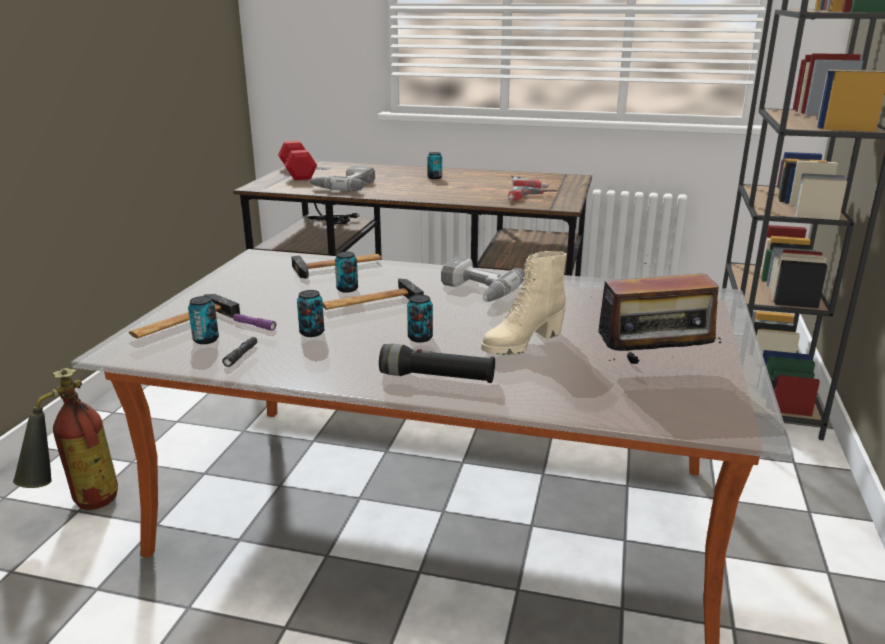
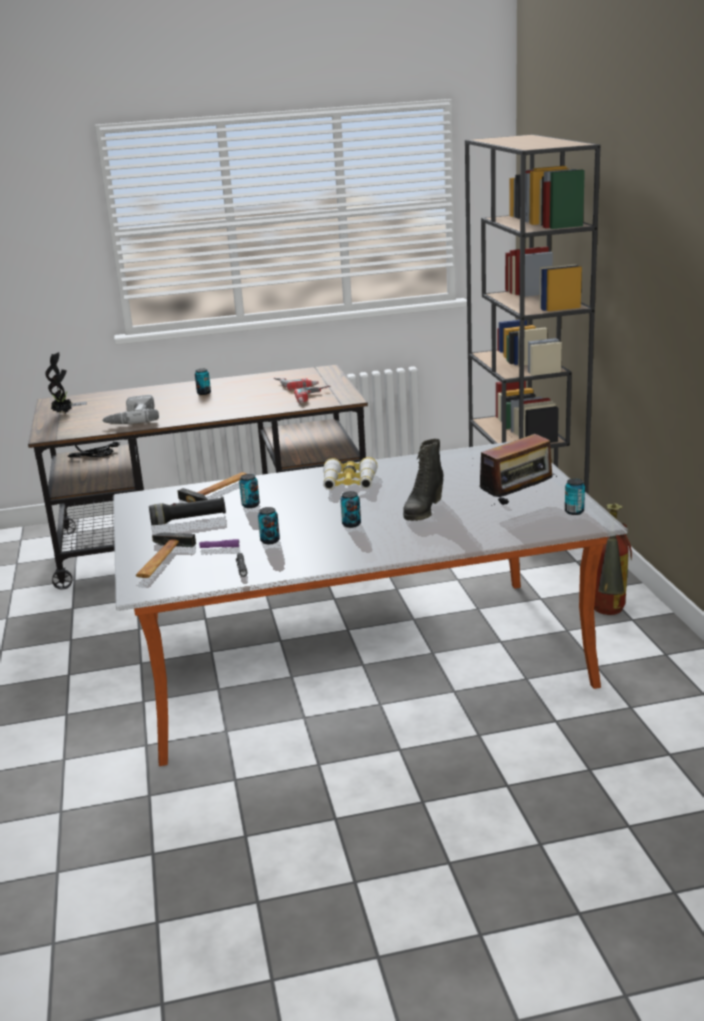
camera: 25 degrees left, 0 degrees up
fire extinguisher [13,368,118,510] -> fire extinguisher moved to [594,503,632,615]
can [188,296,219,344] -> can moved to [565,479,585,515]
red dumbbell [278,141,317,180] -> potted plant [45,352,73,414]
hammer [323,279,424,310] -> none
black flashlight [379,344,495,383] -> black flashlight moved to [149,496,226,525]
power drill [441,257,525,302] -> binoculars [323,457,378,490]
beige boot [481,251,567,355] -> black boot [403,439,444,521]

